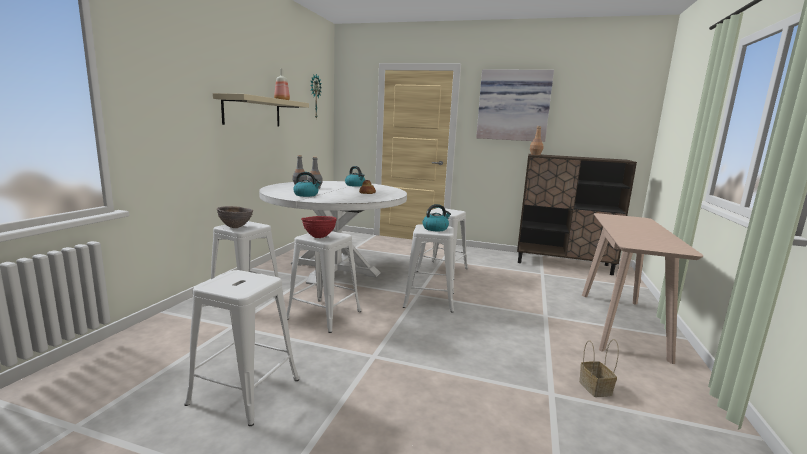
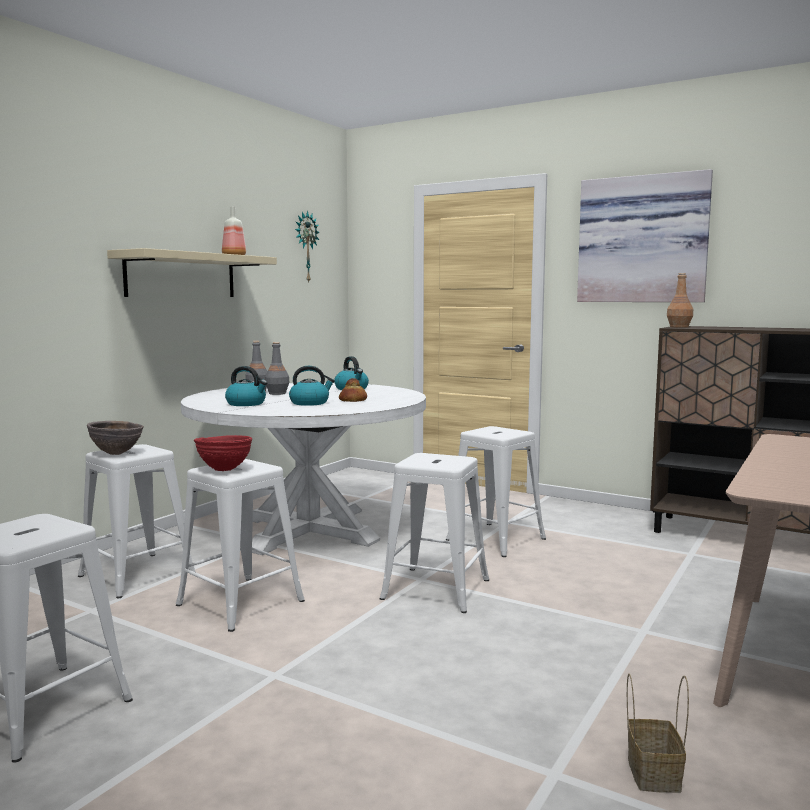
camera: 15 degrees right, 5 degrees down
kettle [422,204,451,231] -> kettle moved to [289,366,335,406]

